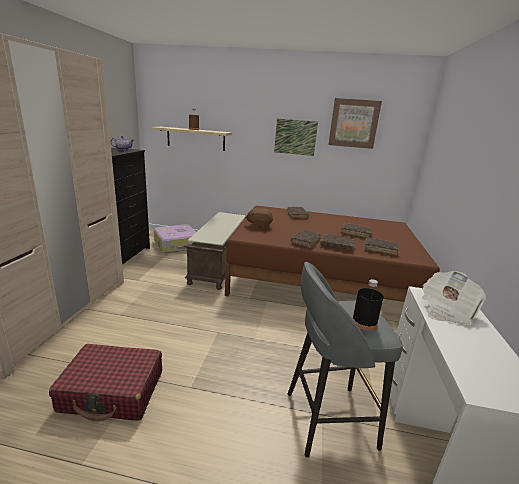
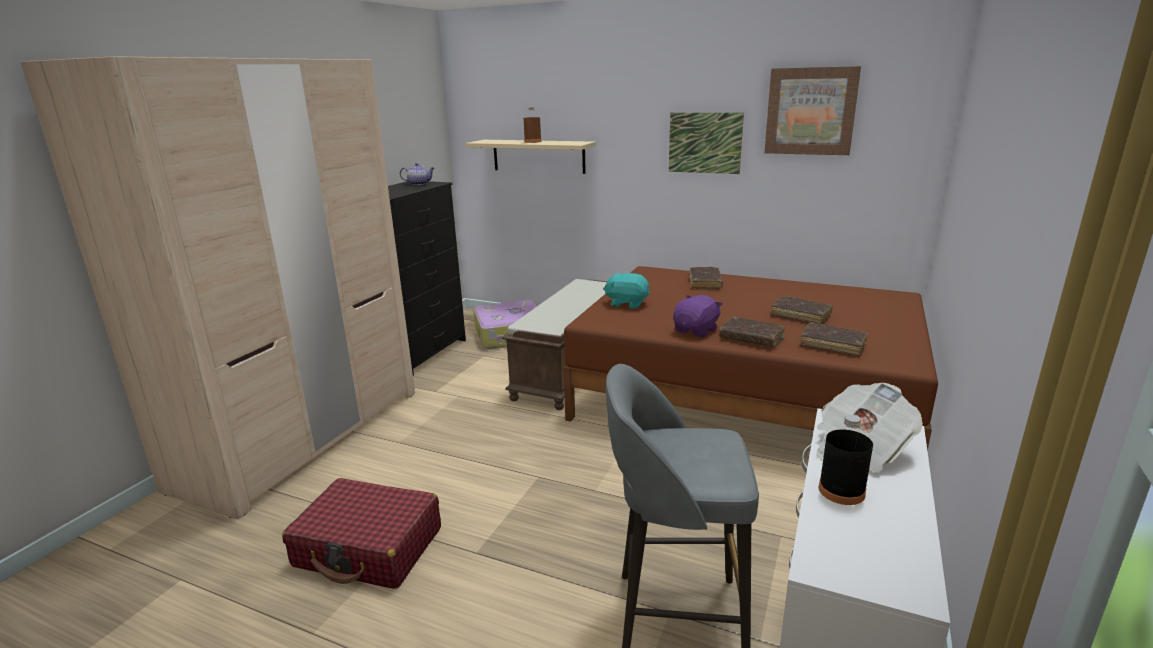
camera: 15 degrees right, 0 degrees up
brown plush toy [245,208,273,229] -> turquoise plush toy [603,273,650,309]
brown book [291,230,320,248] -> purple plush toy [673,295,723,338]
black bottle [352,279,384,331] -> black bottle moved to [819,414,873,505]

